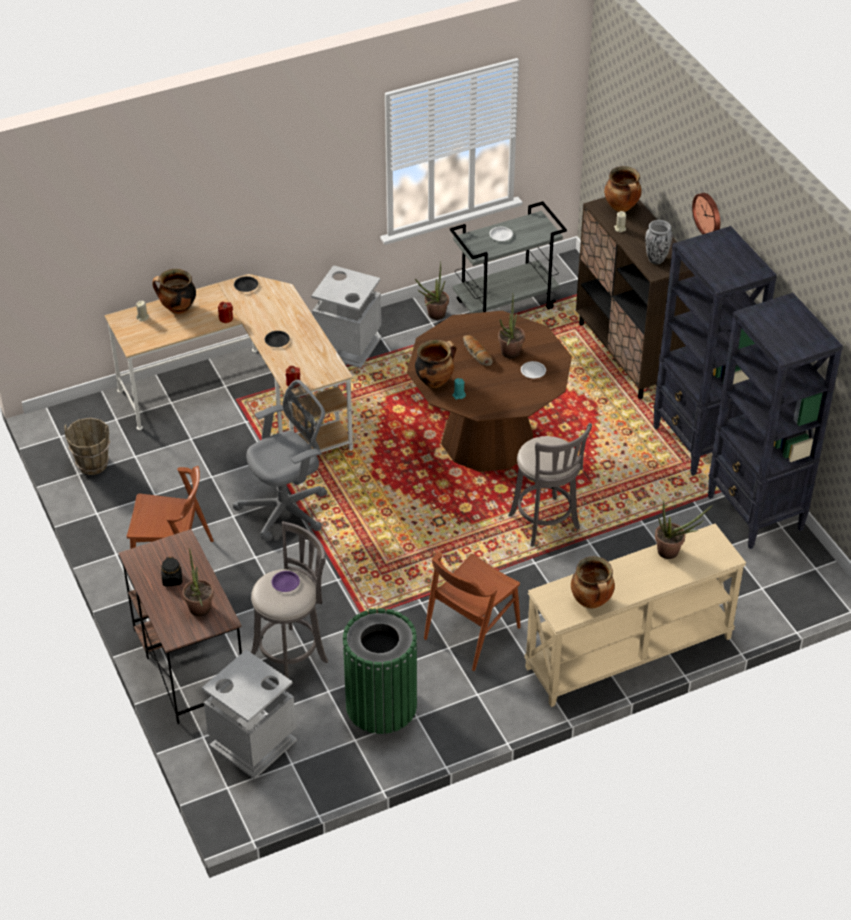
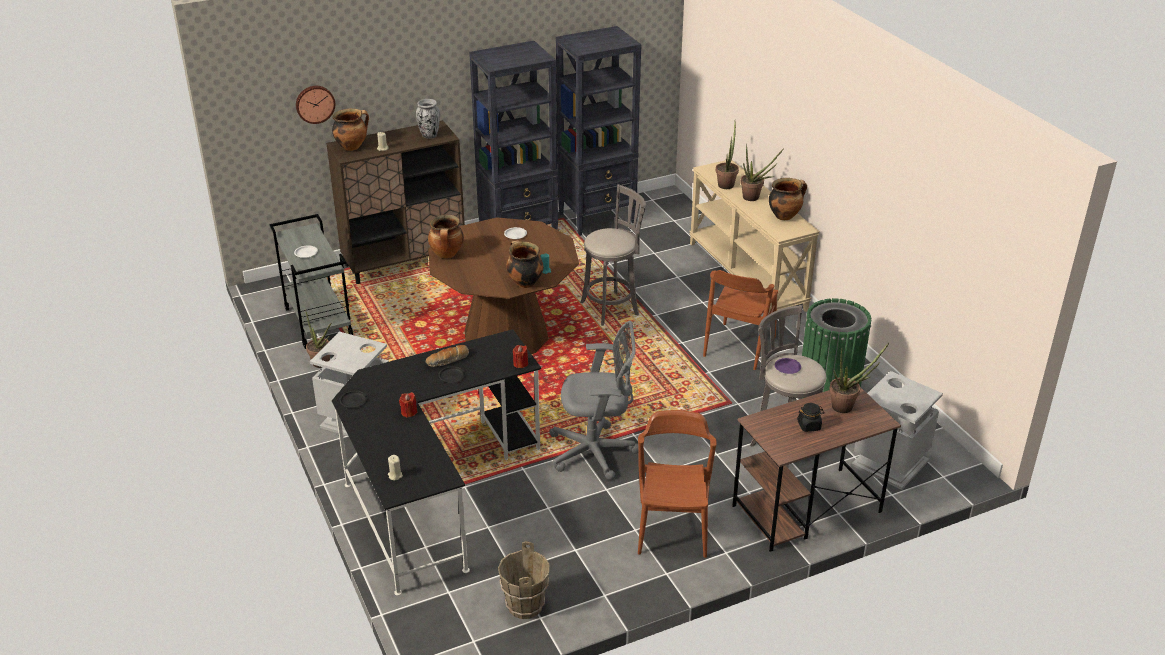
camera: 90 degrees left, 10 degrees down
beige desk [104,274,353,453] -> black desk [332,329,541,596]
cooking pot [152,269,196,314] -> cooking pot moved to [428,215,464,259]
grey office chair [233,380,327,541] -> grey office chair turned 120 degrees clockwise [549,321,638,480]
brown chair [424,552,521,671] -> brown chair turned 75 degrees clockwise [703,270,778,370]
bread [463,335,493,366] -> bread moved to [426,345,469,367]
potted plant [498,296,525,358] -> potted plant moved to [740,144,784,201]
wall clock [692,193,720,235] -> wall clock moved to [296,86,335,124]

